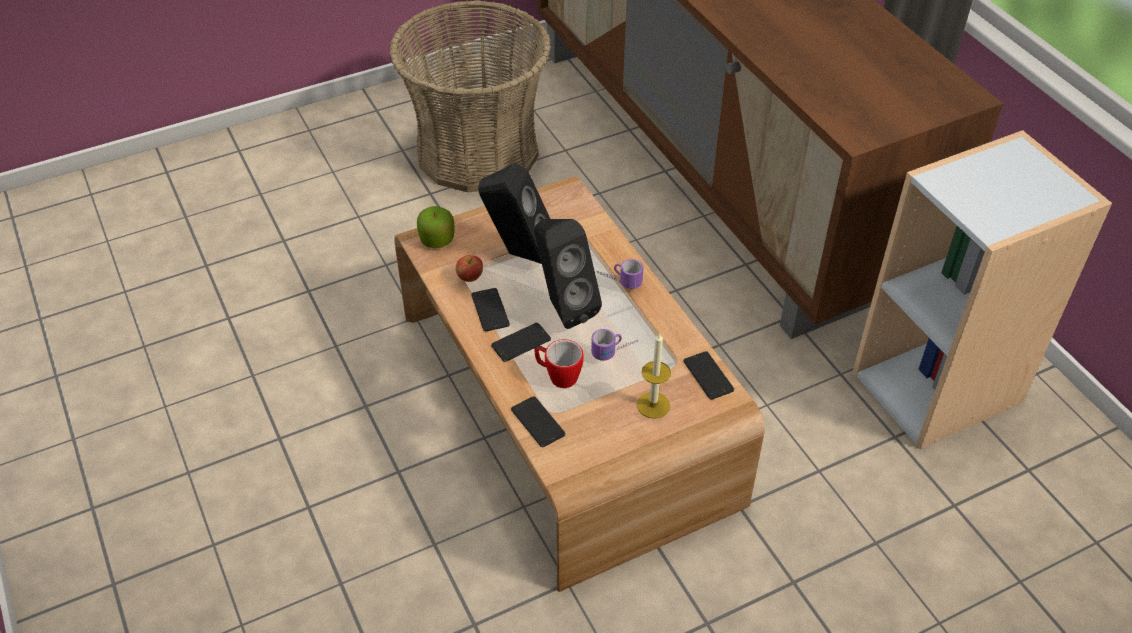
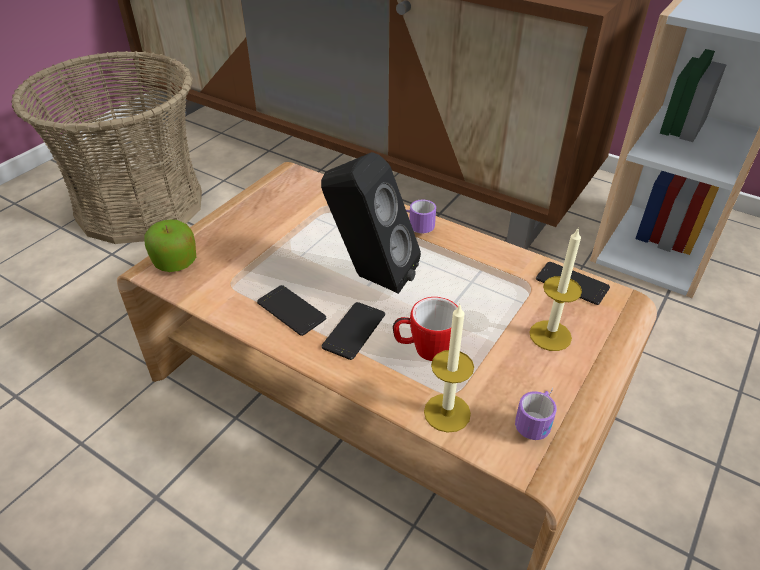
camera: 30 degrees left, 5 degrees down
apple [456,255,483,282] -> none
black speaker [478,164,550,264] -> none
phone [511,396,565,447] -> candle [424,303,474,433]
mug [591,329,638,361] -> mug moved to [515,388,557,440]

